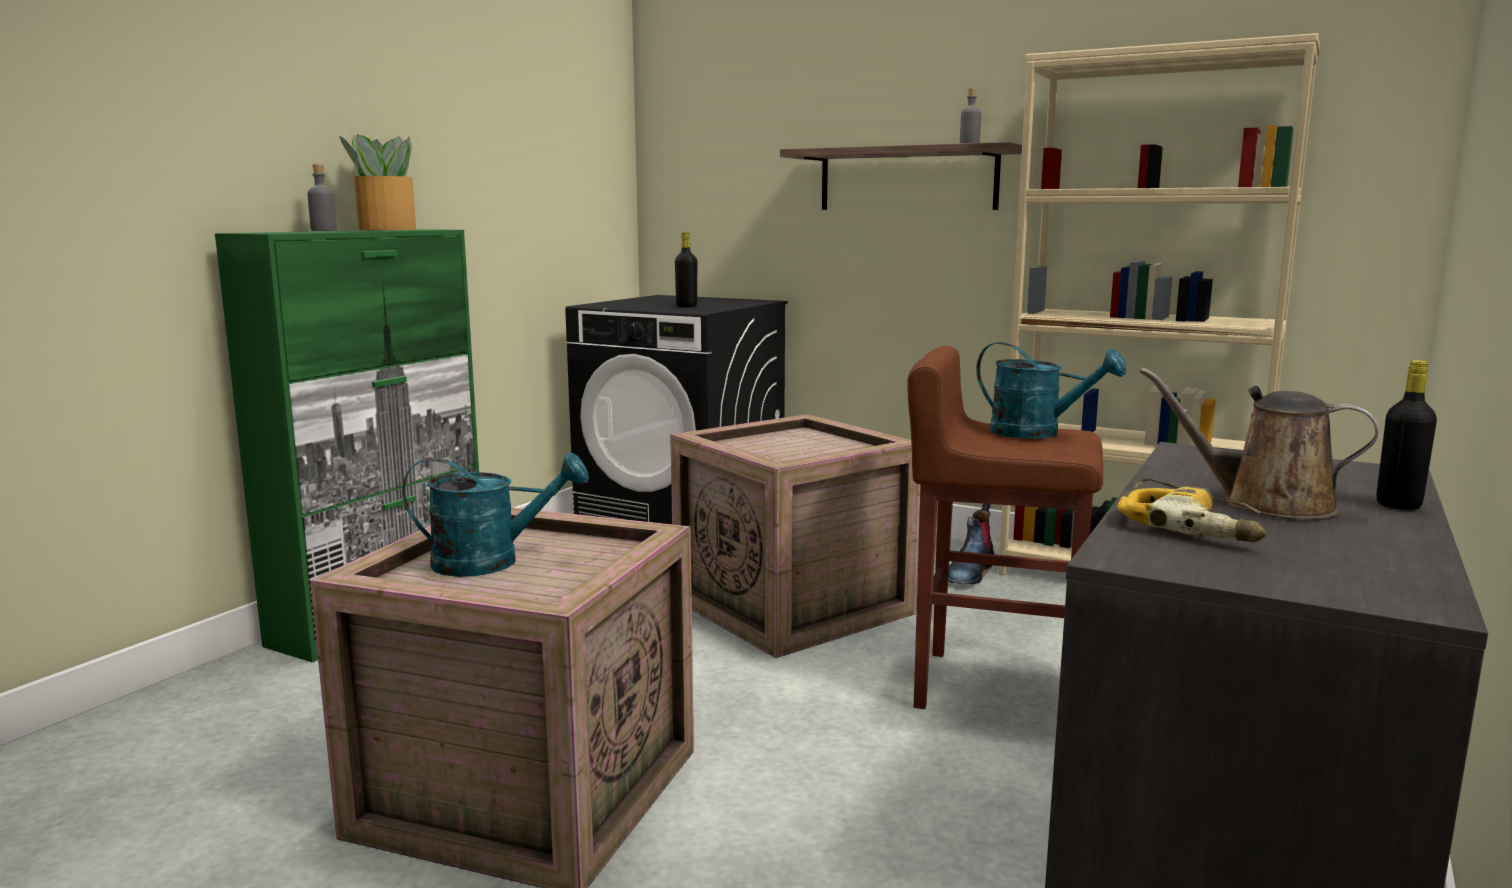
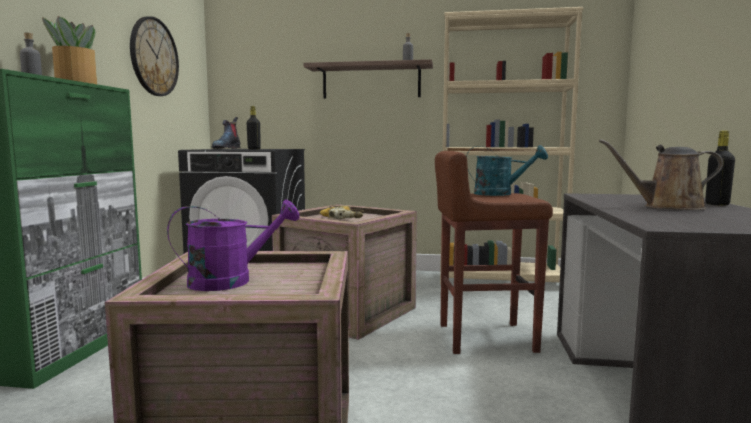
camera: 20 degrees left, 5 degrees down
turquoise watering can [402,452,589,577] -> purple watering can [167,200,299,291]
boot [948,504,995,585] -> boot moved to [211,117,240,149]
power drill [1117,478,1266,542] -> power drill moved to [320,205,364,219]
none -> wall clock [130,16,179,96]

